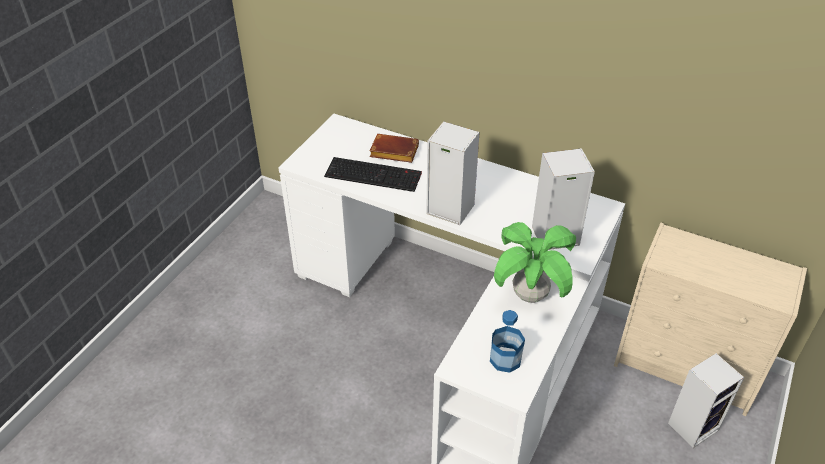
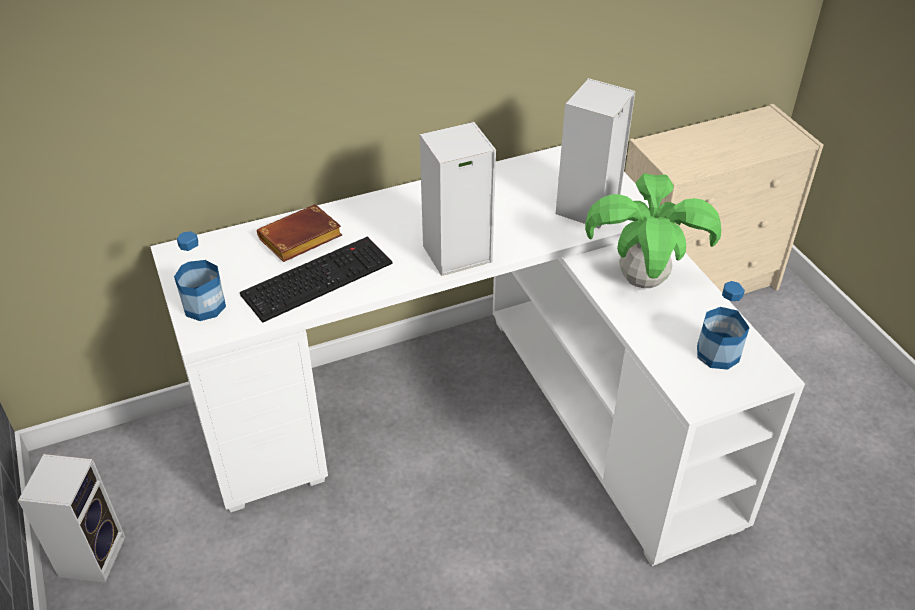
camera: 50 degrees left, 0 degrees up
speaker [668,353,744,448] -> speaker moved to [18,454,125,583]
none -> bottle [174,231,226,321]

